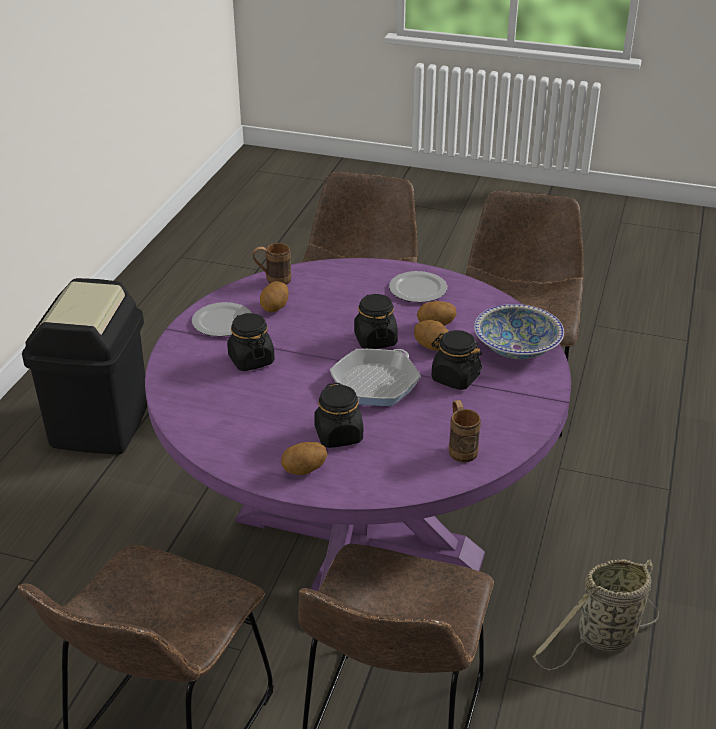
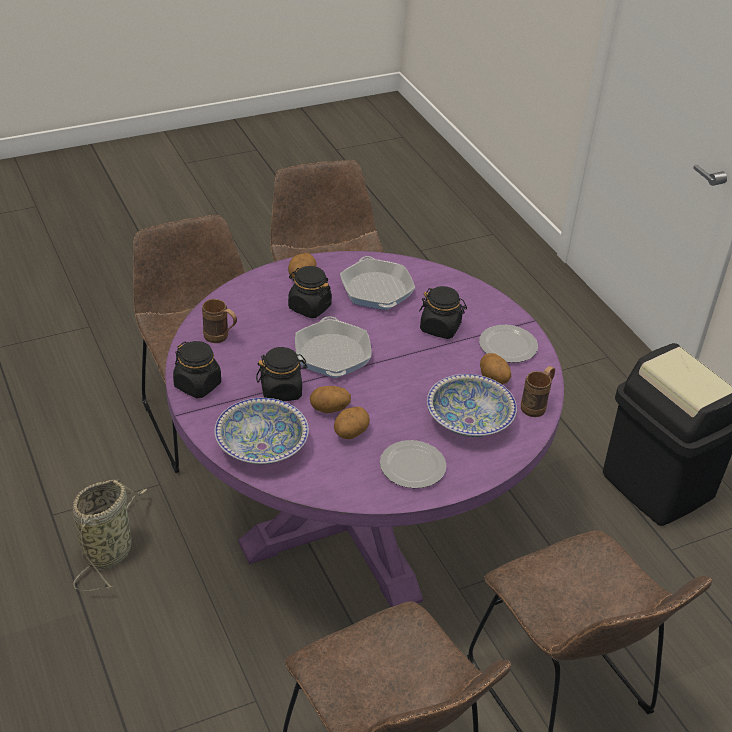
camera: 135 degrees right, 5 degrees up
black jar [354,294,398,349] -> black jar moved to [173,341,221,398]
none -> frying pan [340,256,415,310]
none -> bowl [427,374,517,437]

